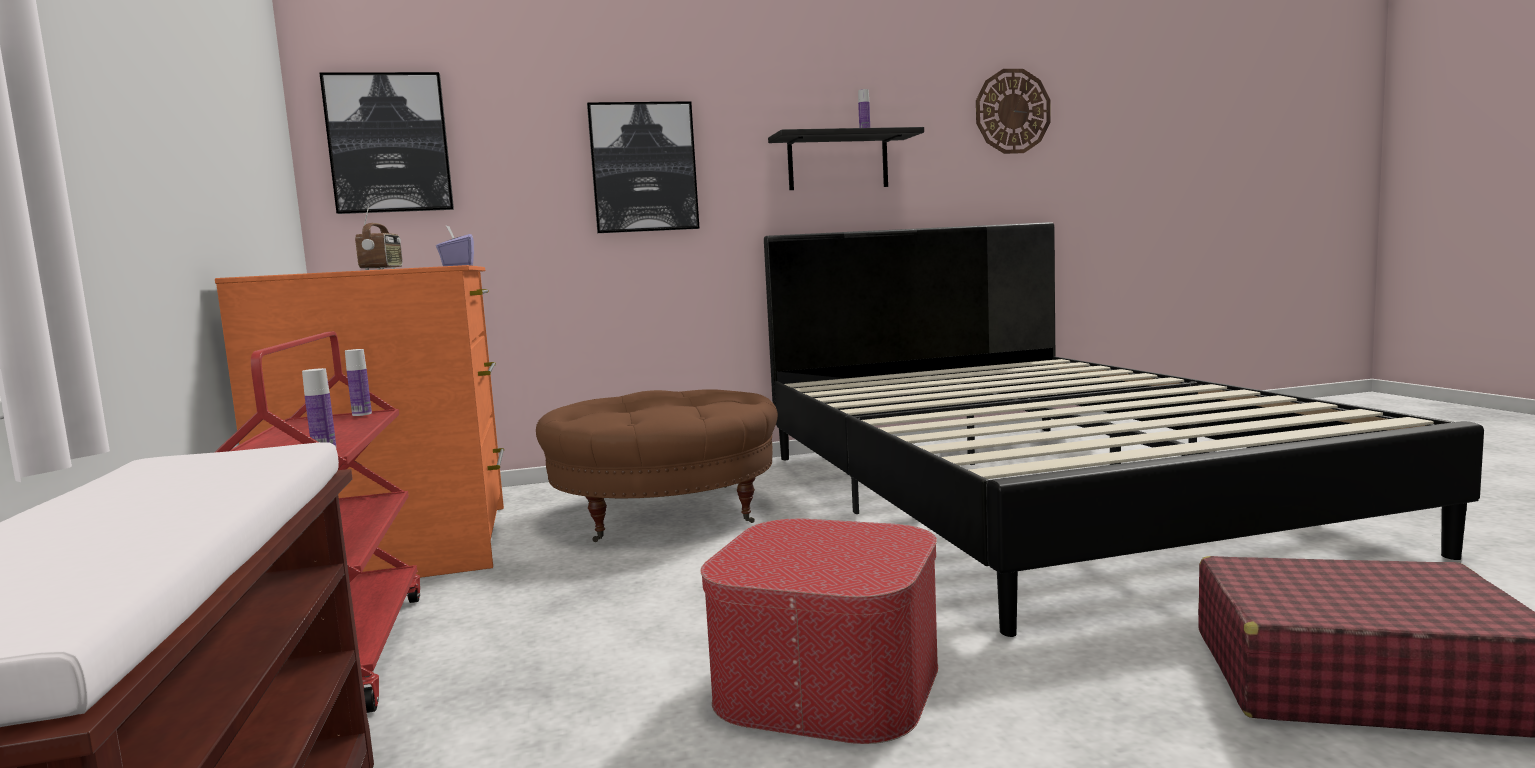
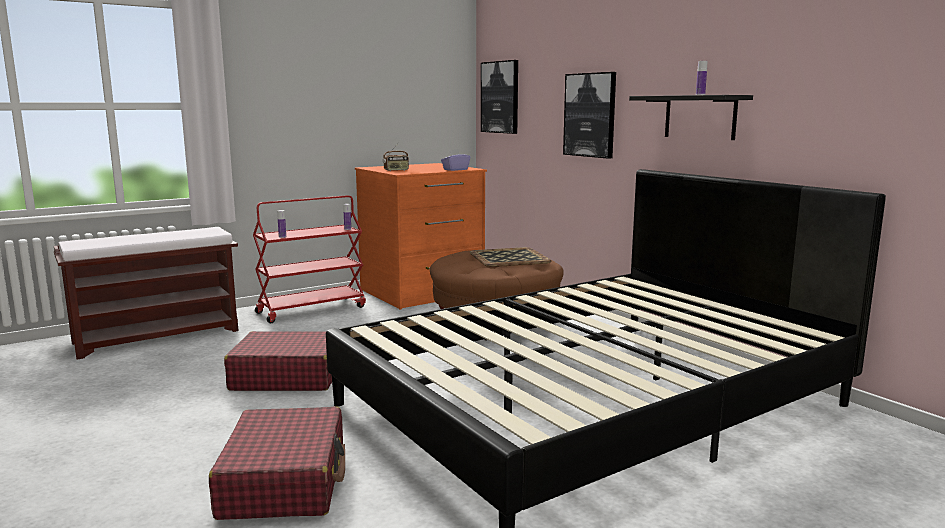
camera: 70 degrees right, 5 degrees up
ottoman [700,519,938,744] -> red suitcase [224,331,332,391]
wall clock [976,69,1051,154] -> none
none -> tray [470,247,551,267]

